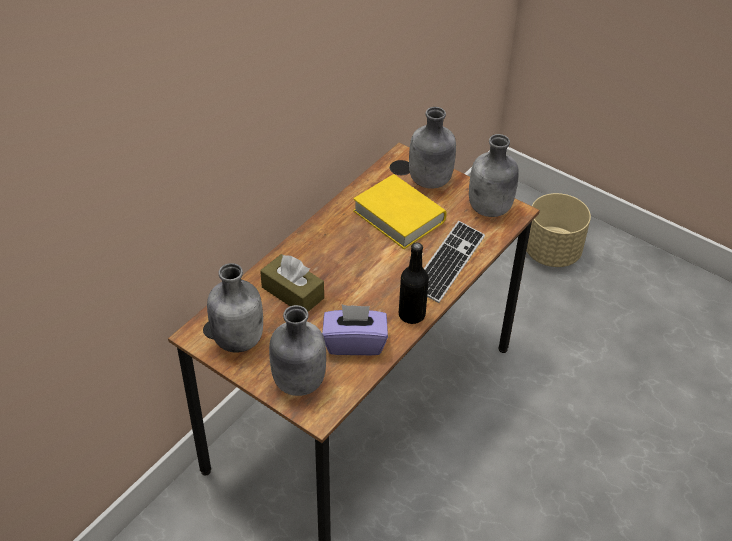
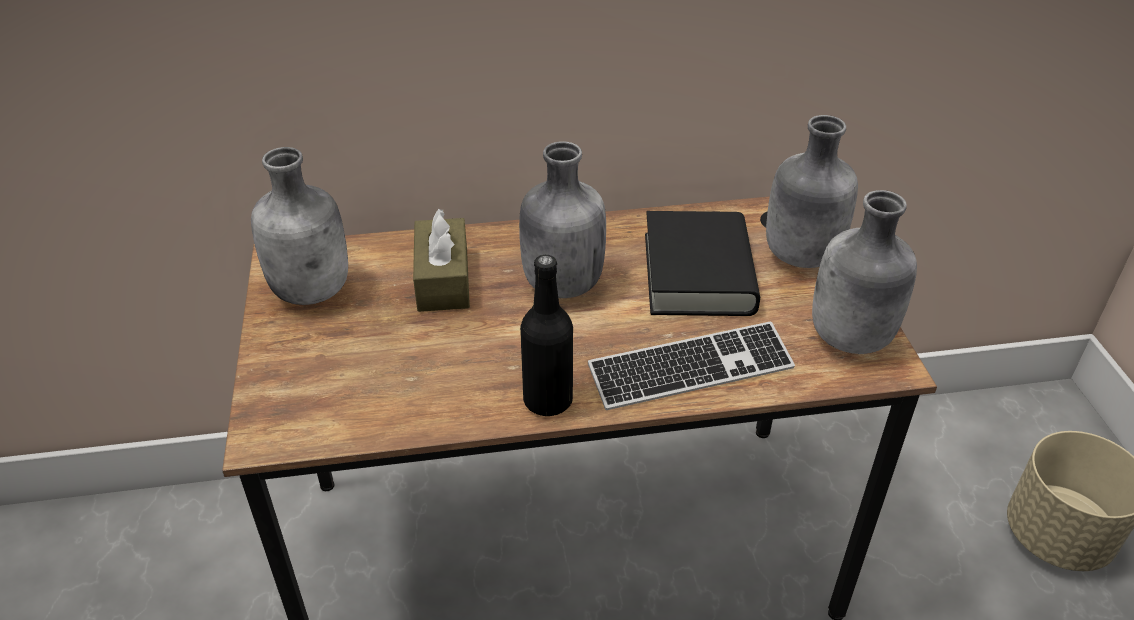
camera: 45 degrees right, 5 degrees down
grey bottle [269,305,326,396] -> grey bottle moved to [519,142,606,298]
purple tissue box [322,304,388,355] -> none
yellow book [353,174,447,249] -> black book [645,211,760,316]

